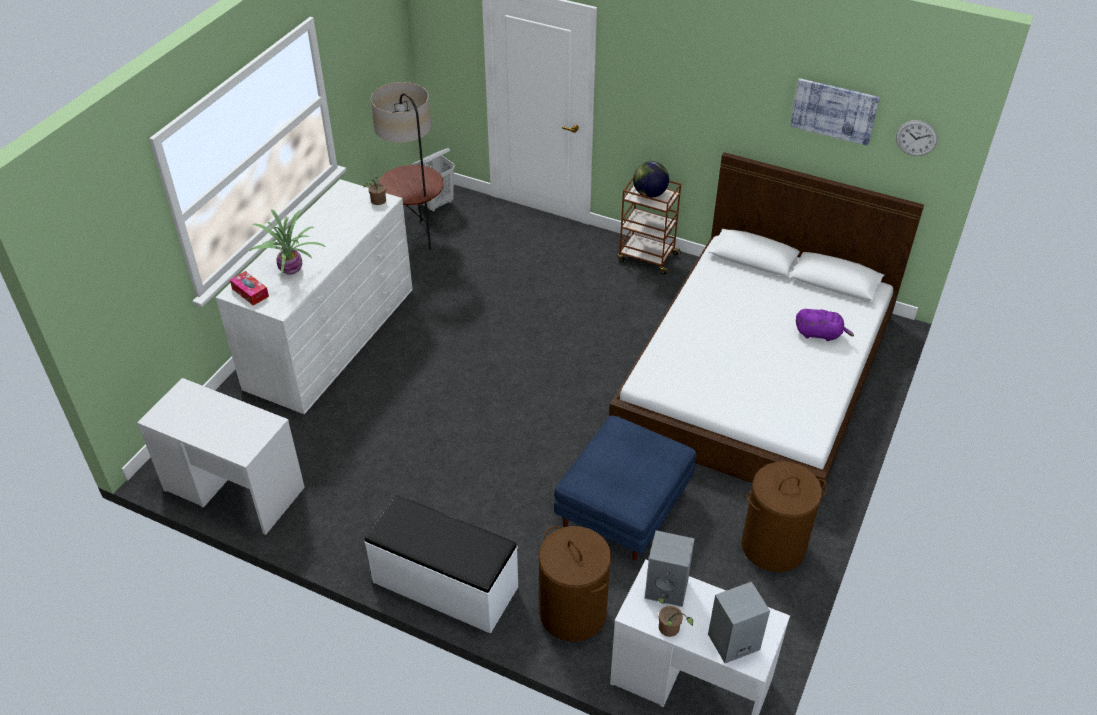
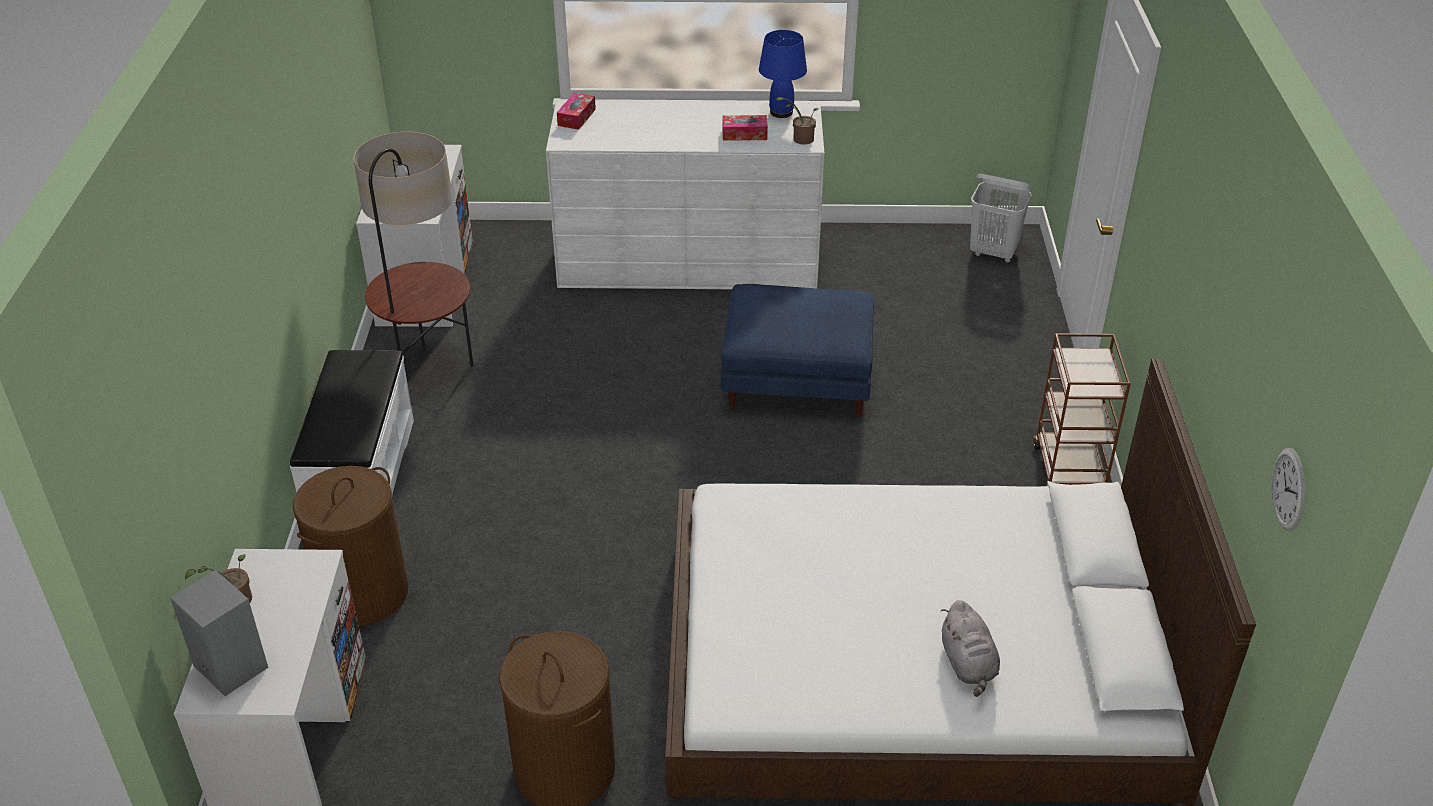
camera: 65 degrees right, 5 degrees down
potted plant [247,209,325,275] -> none
floor lamp [371,82,444,250] -> floor lamp moved to [354,132,474,367]
blue ottoman [554,415,696,561] -> blue ottoman moved to [721,284,874,417]
globe [633,161,669,198] -> none
grey speaker [644,530,695,607] -> none
picture [790,78,880,146] -> none
purple plush toy [796,309,854,341] -> grey plush toy [941,600,1000,697]
none -> tissue box [722,115,768,141]
none -> blue table lamp [759,30,807,118]

